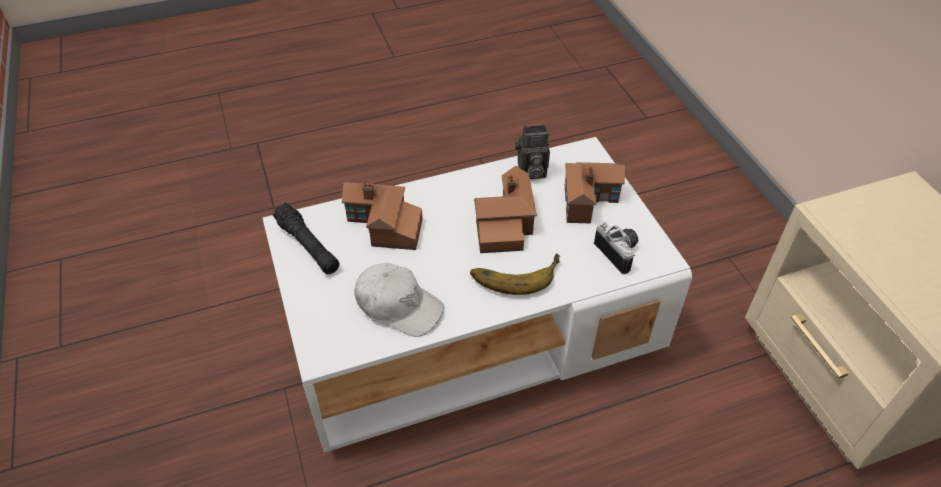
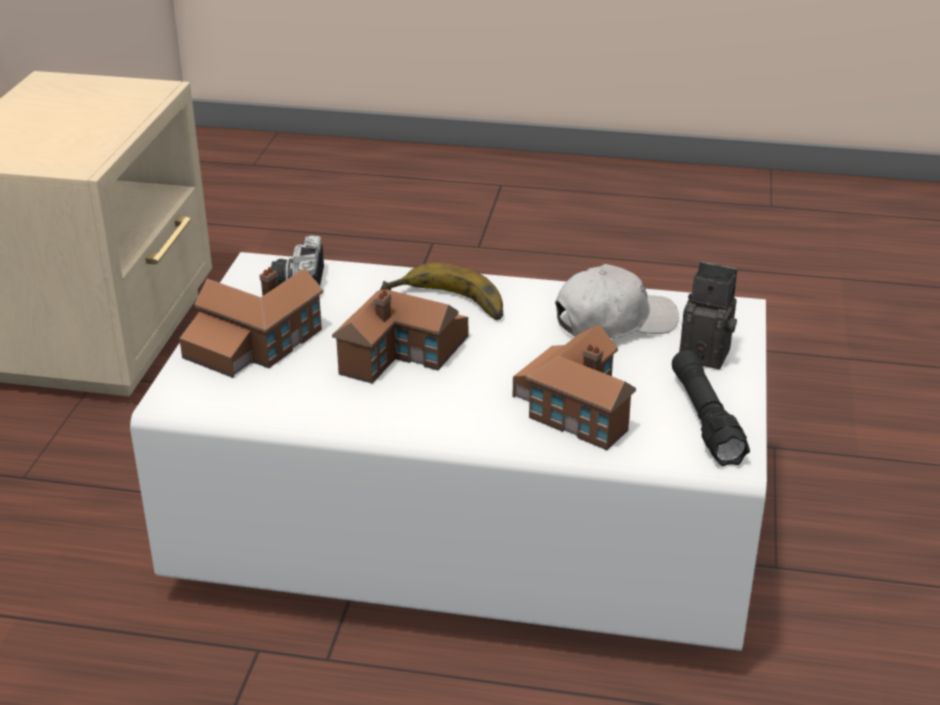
camera: 150 degrees left, 15 degrees down
white cap [354,263,444,337] -> white cap turned 105 degrees clockwise [555,264,679,338]
camera [515,125,550,179] -> camera moved to [679,262,737,369]

